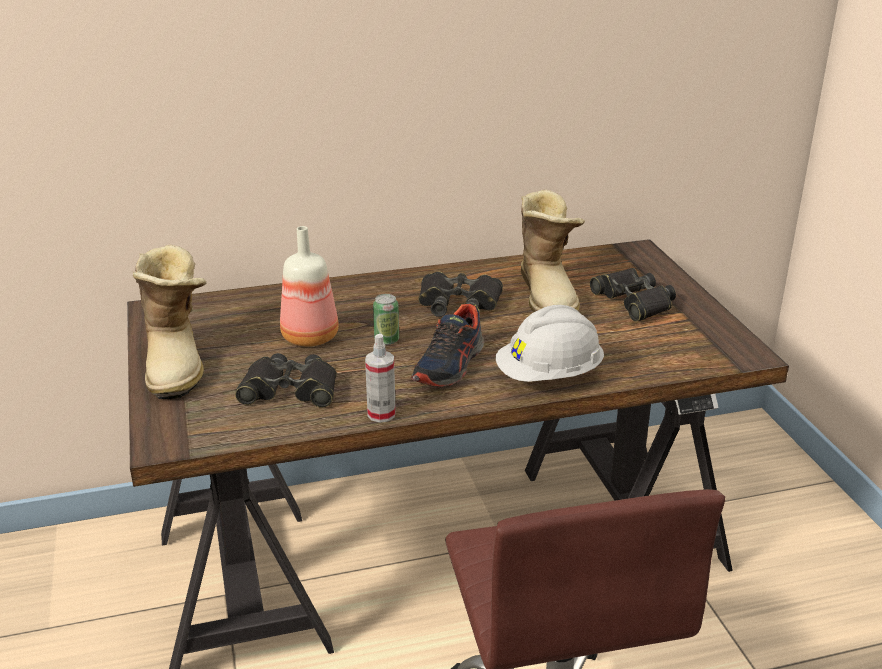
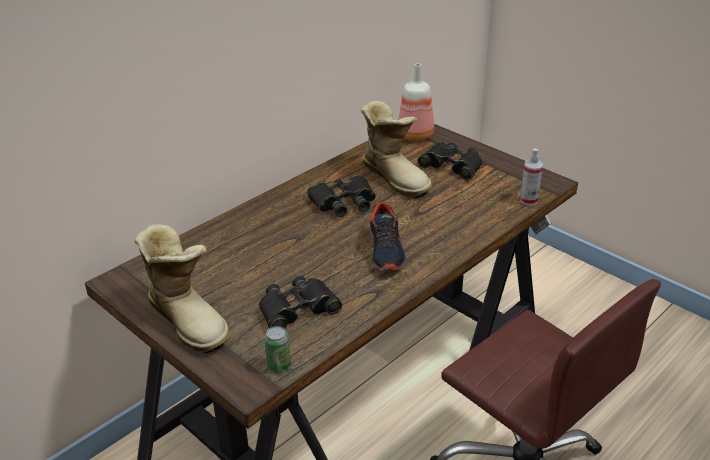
camera: 30 degrees left, 5 degrees up
bottle [280,226,339,347] -> bottle moved to [398,64,434,141]
spray bottle [365,334,396,422] -> spray bottle moved to [520,148,543,206]
can [373,294,399,345] -> can moved to [264,326,291,373]
white hard hat [496,305,604,382] -> none

